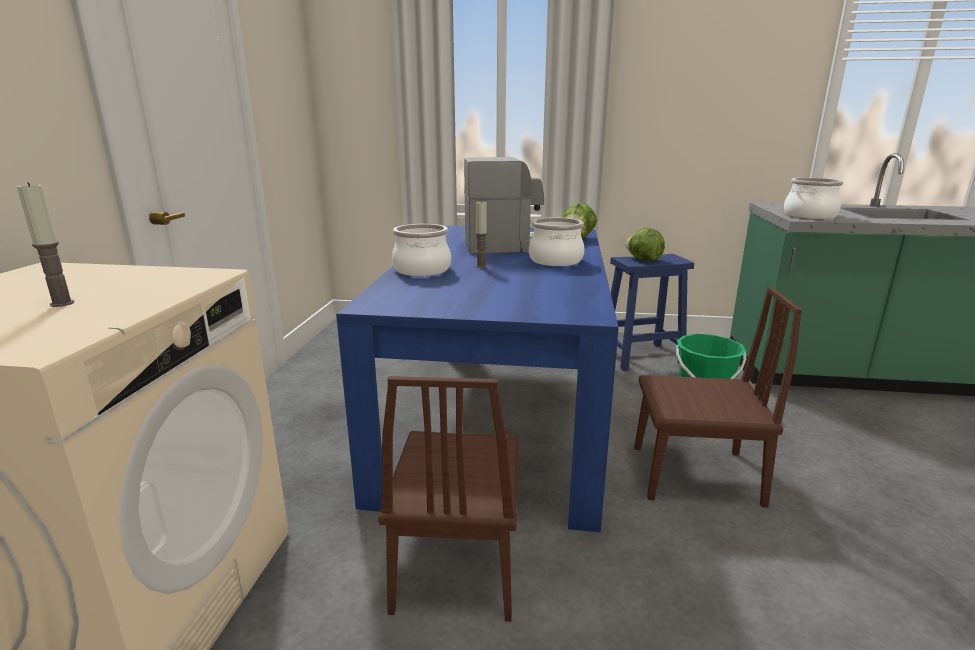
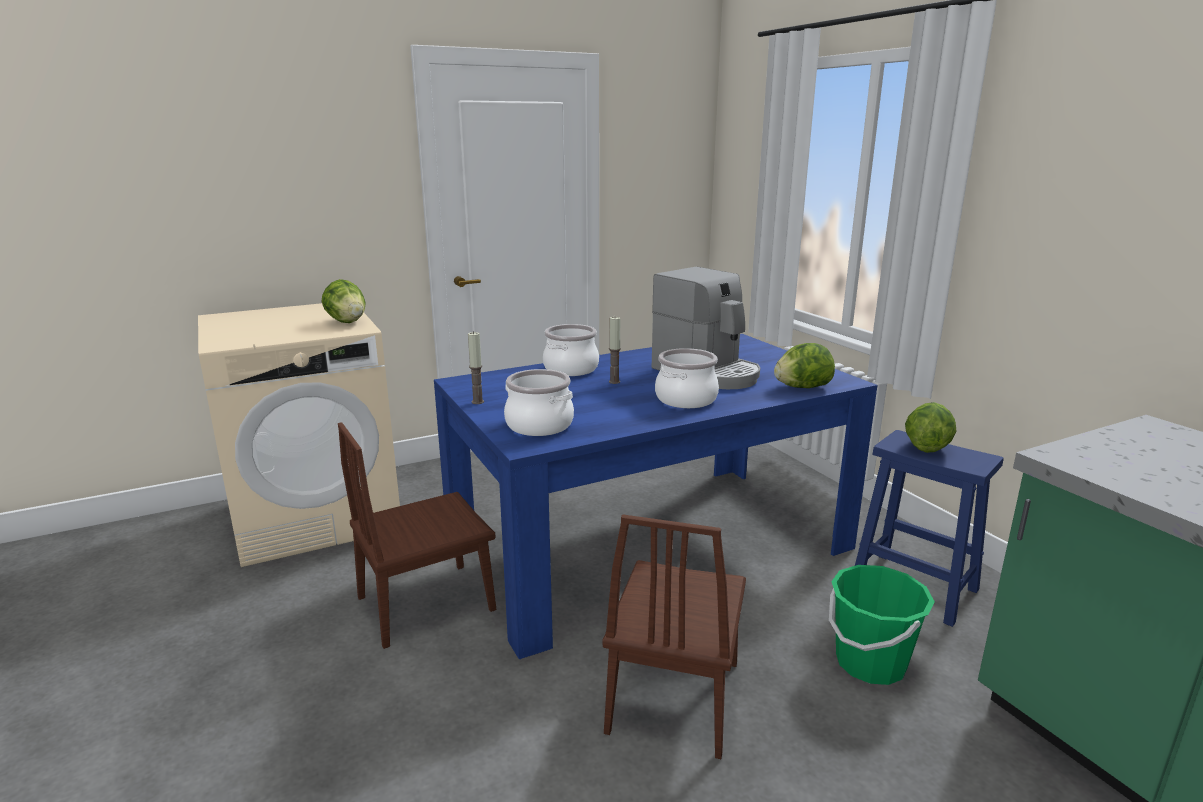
camera: 55 degrees right, 0 degrees up
candle [17,182,74,307] -> candle moved to [468,331,484,404]
brown chair [634,287,802,508] -> brown chair turned 45 degrees clockwise [602,515,746,759]
cooking pot [784,178,843,219] -> cooking pot moved to [504,369,574,436]
none -> lettuce [322,279,366,323]

